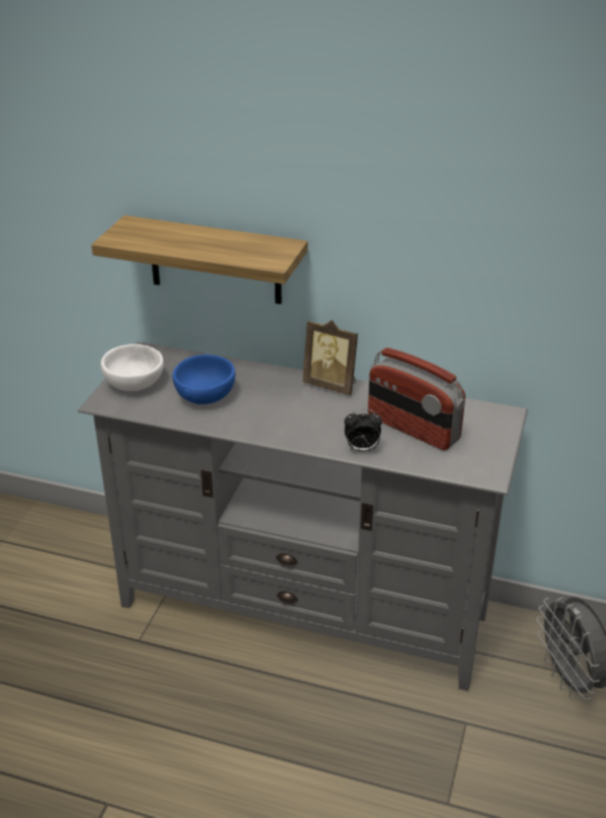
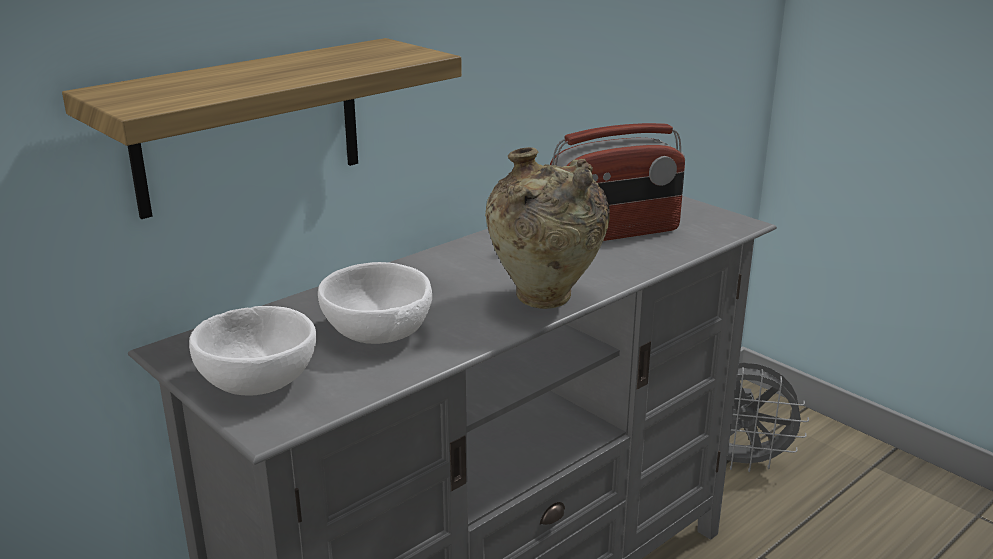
camera: 60 degrees left, 10 degrees down
blue bowl [172,354,235,404] -> white bowl [318,262,432,344]
picture frame [303,320,358,395] -> none
alarm clock [344,409,382,452] -> none
none -> beige vase [485,147,610,309]

